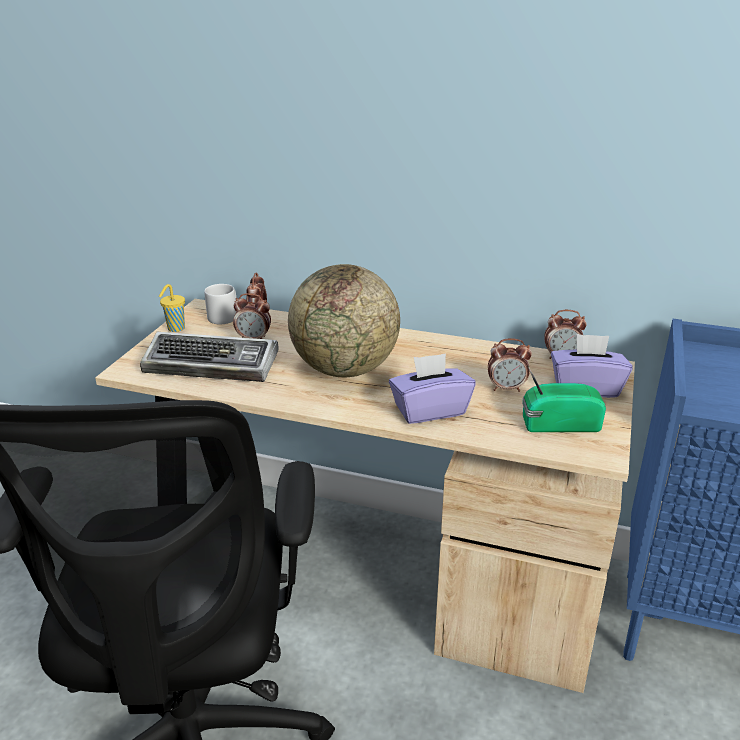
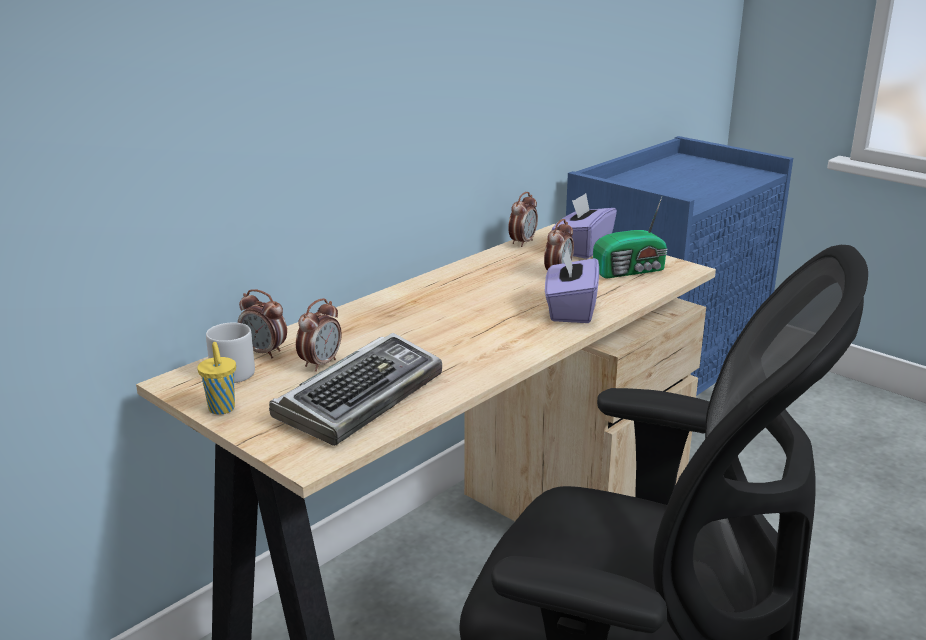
camera: 65 degrees left, 5 degrees down
globe [288,264,400,377] -> none
radio [522,367,606,432] -> radio turned 135 degrees counterclockwise [593,197,668,279]

